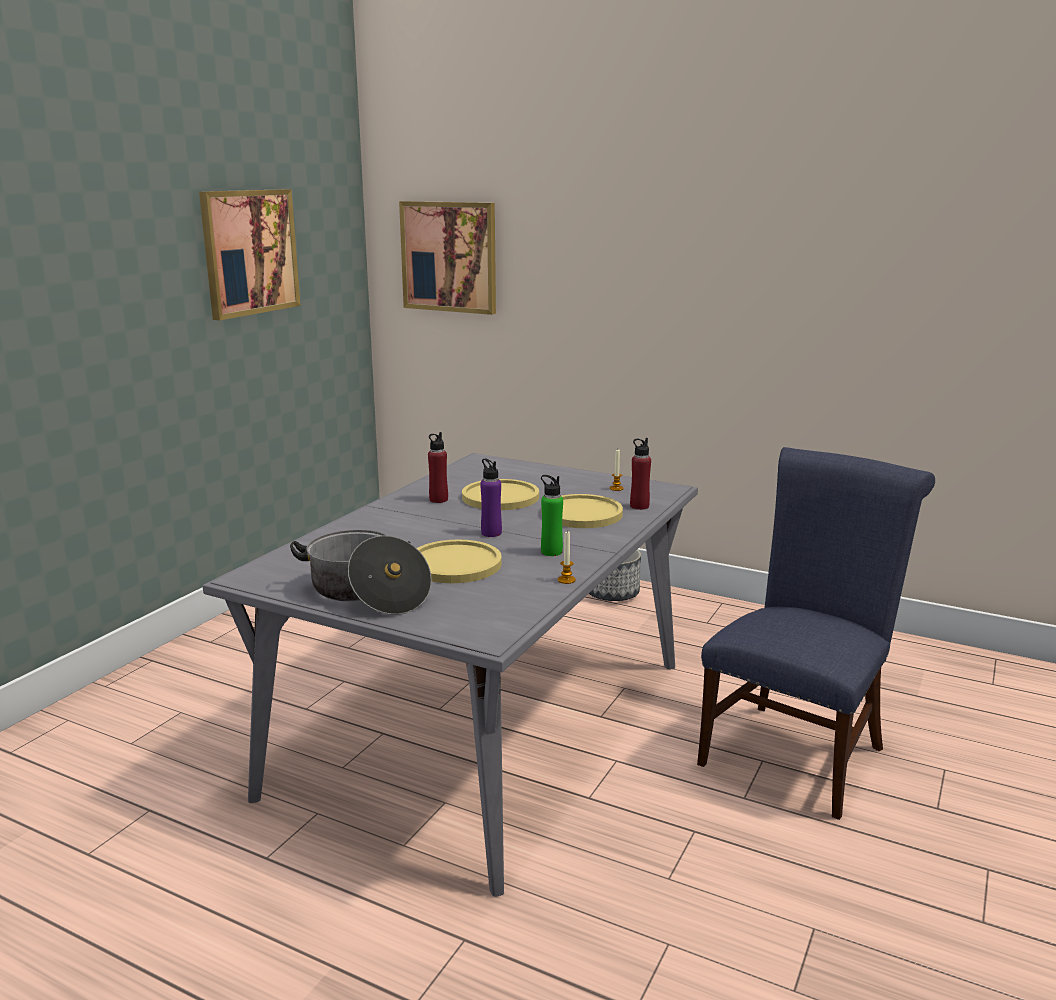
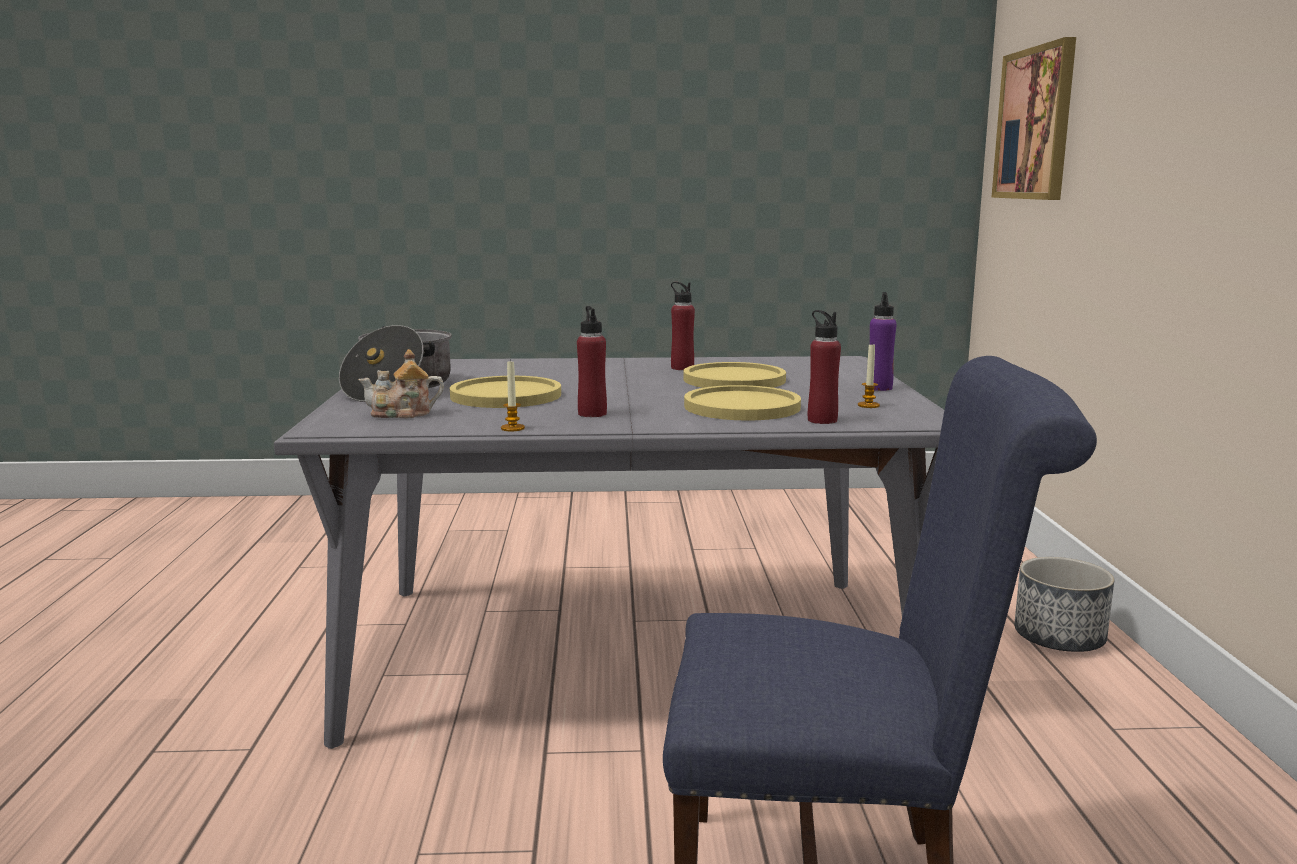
camera: 60 degrees right, 5 degrees down
picture [199,189,301,320] -> none
purple bottle [480,458,502,537] -> purple bottle moved to [870,292,897,391]
green bottle [541,475,563,556] -> red bottle [577,306,607,417]
none -> teapot [358,349,444,418]

